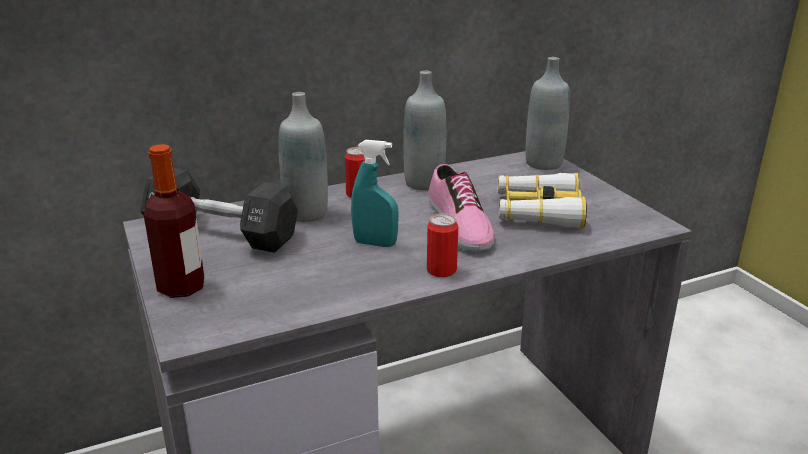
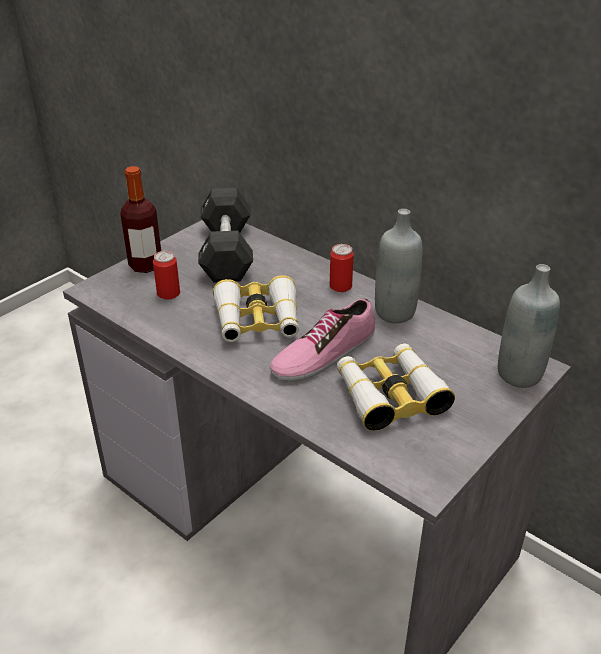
camera: 65 degrees right, 10 degrees up
grey bottle [278,92,328,222] -> none
turquoise spray bottle [351,140,399,247] -> binoculars [213,275,299,342]
can [427,214,458,277] -> can moved to [153,251,180,300]

